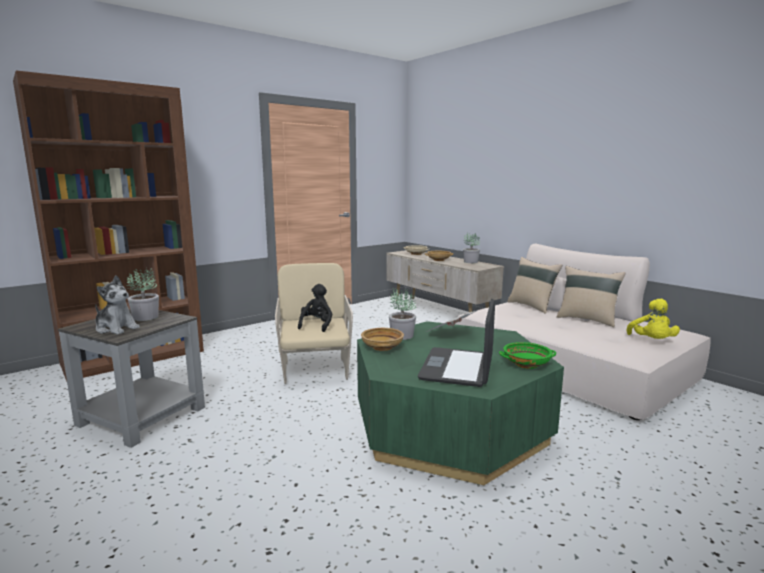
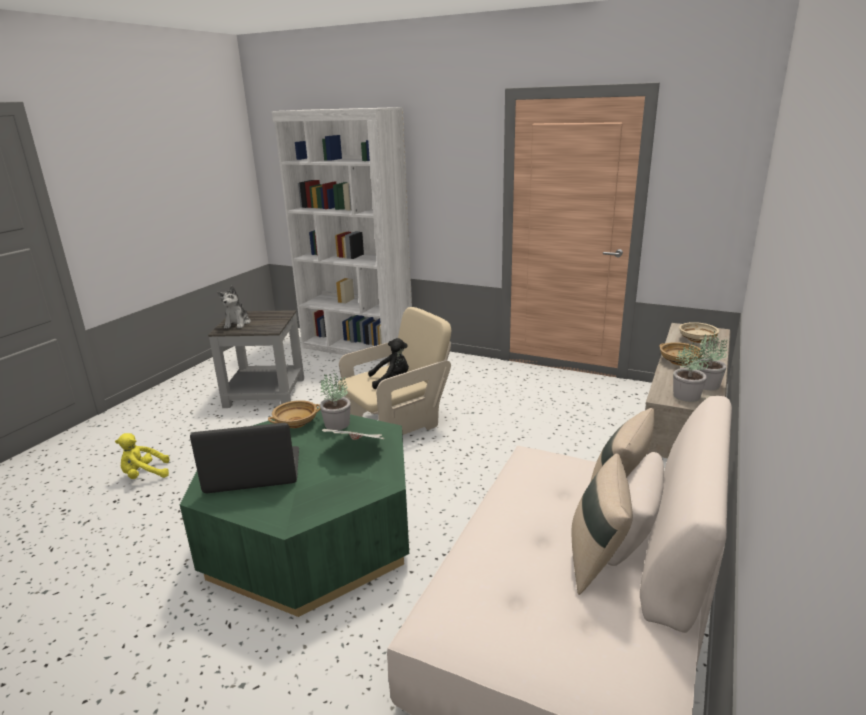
camera: 65 degrees right, 10 degrees up
brown bookcase [13,70,204,381] -> white bookcase [272,107,412,364]
potted plant [127,268,159,321] -> potted plant moved to [673,343,709,402]
green bowl [499,342,556,369] -> none
yellow plush toy [627,299,680,339] -> yellow plush toy moved to [115,433,169,479]

